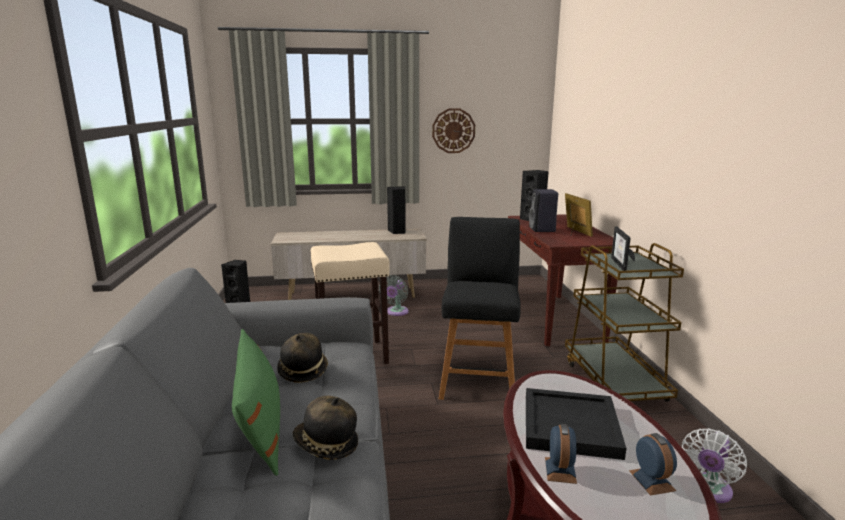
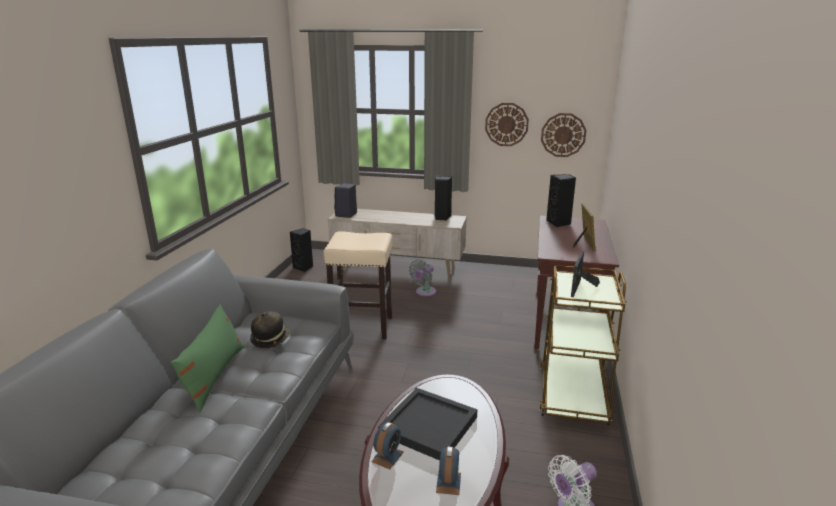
camera: 20 degrees right, 5 degrees up
hat [293,396,358,460] -> none
black stool [439,217,521,400] -> none
black speaker [529,189,558,232] -> black speaker moved to [334,183,357,218]
none -> wall clock [541,113,586,157]

